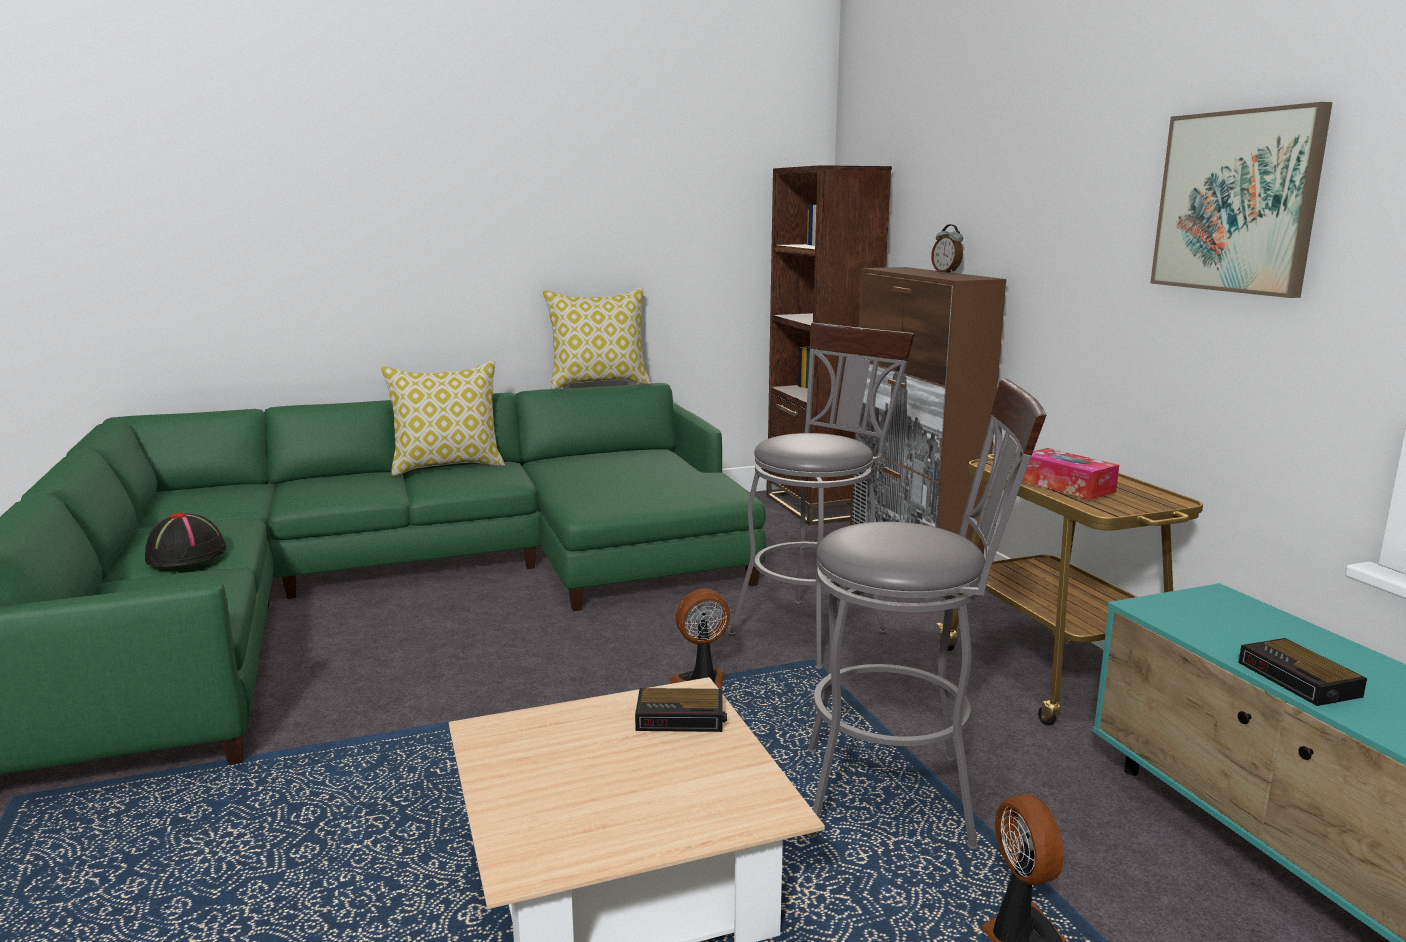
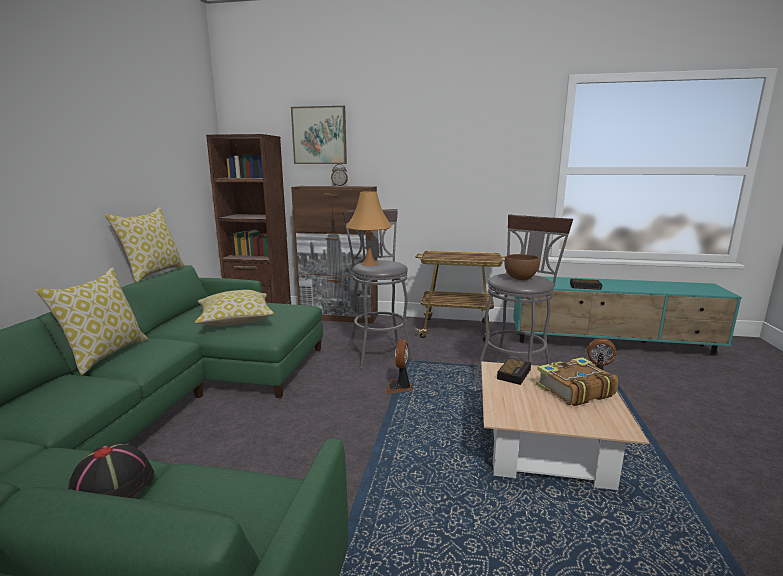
camera: 60 degrees left, 0 degrees up
tissue box [1022,448,1119,500] -> none
picture [1150,102,1333,298] -> picture moved to [291,106,347,164]
none -> pillow [195,290,274,326]
none -> orange table lamp [346,191,392,266]
none -> brown bowl [504,254,540,280]
none -> book [536,357,618,406]

